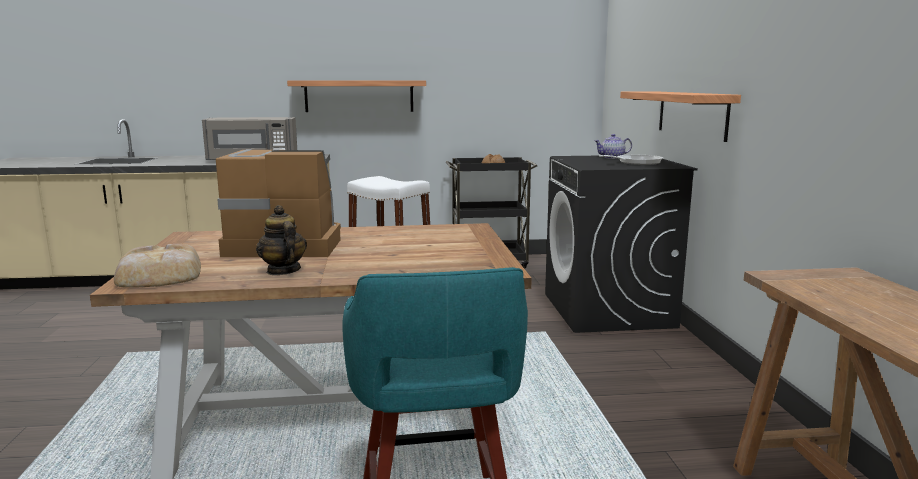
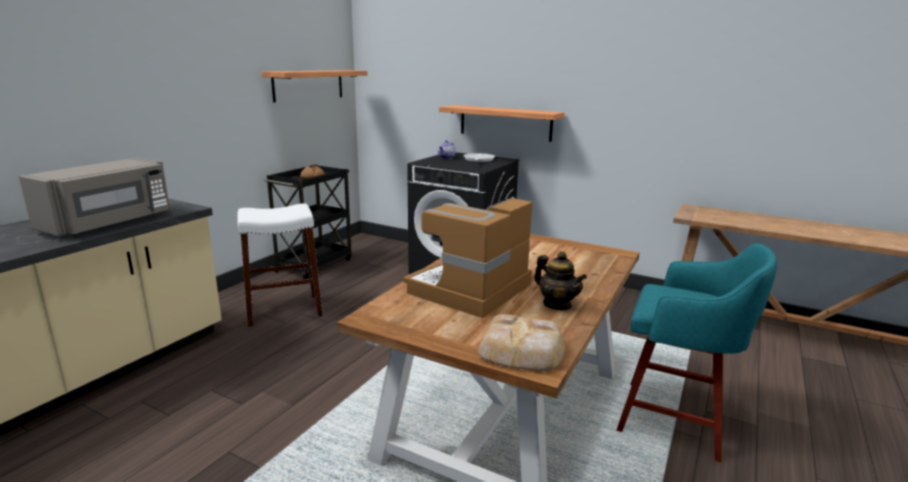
camera: 55 degrees left, 5 degrees up
teapot [256,205,307,275] -> teapot turned 135 degrees counterclockwise [534,251,587,310]
shelf [287,80,426,112] -> shelf moved to [262,70,367,103]

